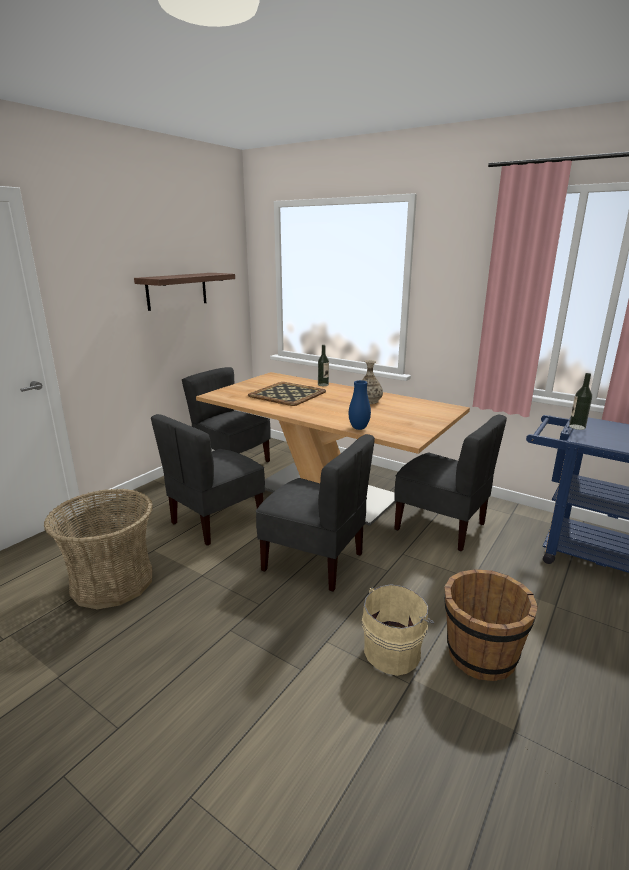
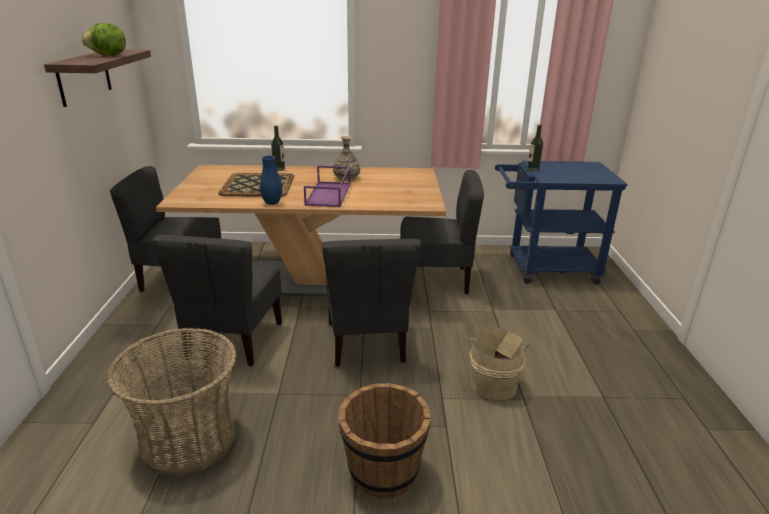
camera: 35 degrees left, 5 degrees up
grey chair [256,434,375,592] -> grey chair turned 90 degrees clockwise [322,239,421,367]
blue vase [348,380,371,430] -> blue vase moved to [260,156,282,205]
brown bucket [444,569,538,681] -> brown bucket moved to [339,383,431,499]
none -> lettuce [82,23,126,56]
none -> purple tray [304,165,350,207]

